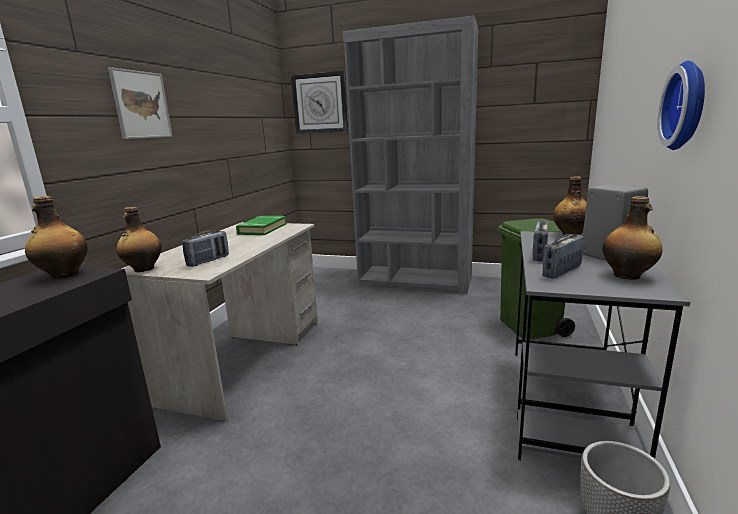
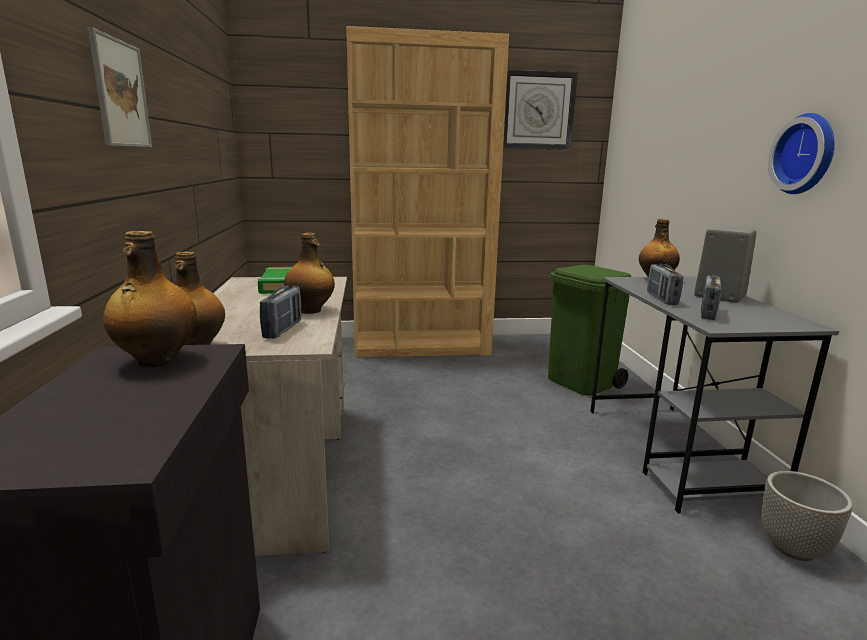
camera: 25 degrees left, 0 degrees up
wall clock [291,71,348,134] -> wall clock moved to [503,70,578,150]
grey bookcase [343,15,478,294] -> brown bookcase [346,26,509,357]
bottle [602,196,662,280] -> bottle moved to [284,233,335,314]

